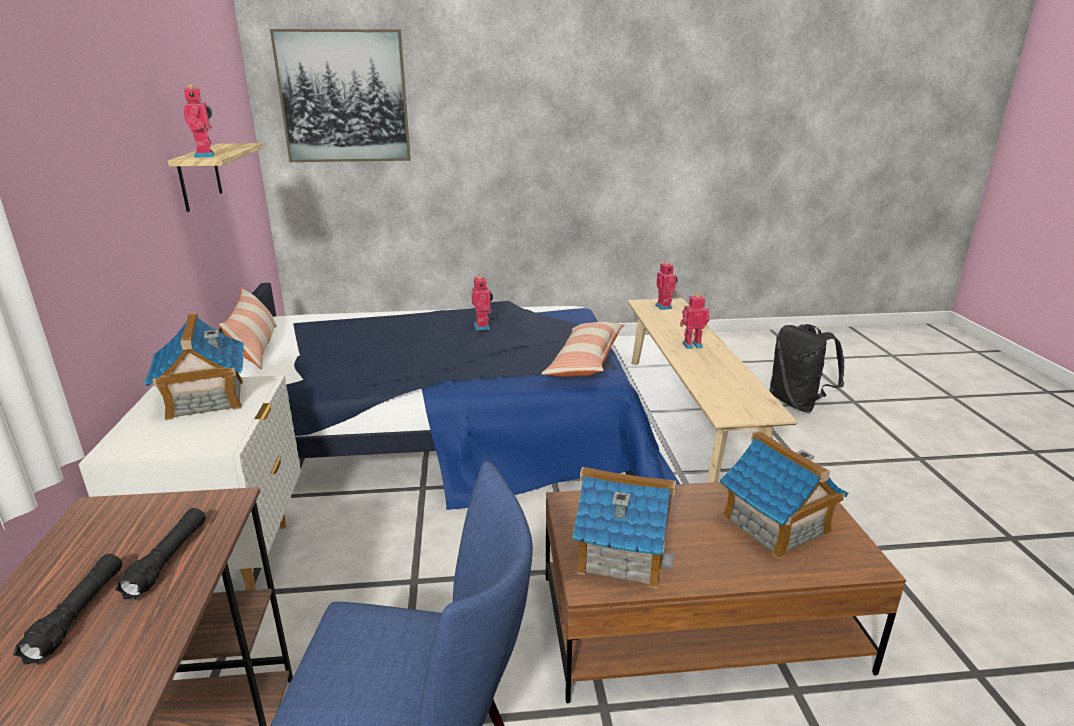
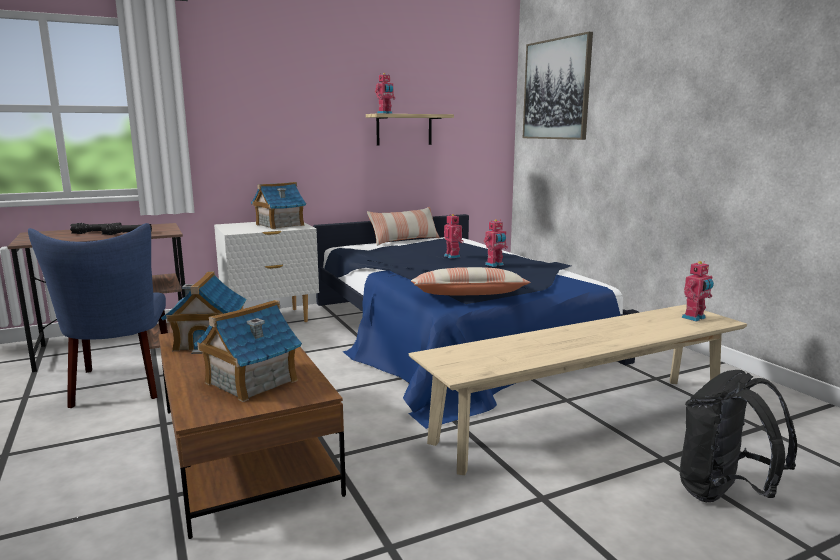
camera: 70 degrees right, 10 degrees down
toy robot [680,294,710,349] -> toy robot moved to [444,214,464,259]

